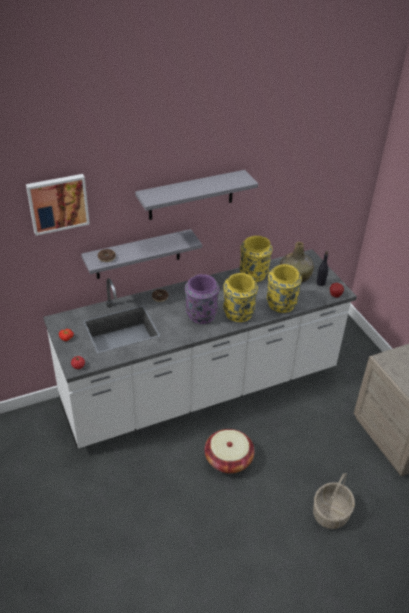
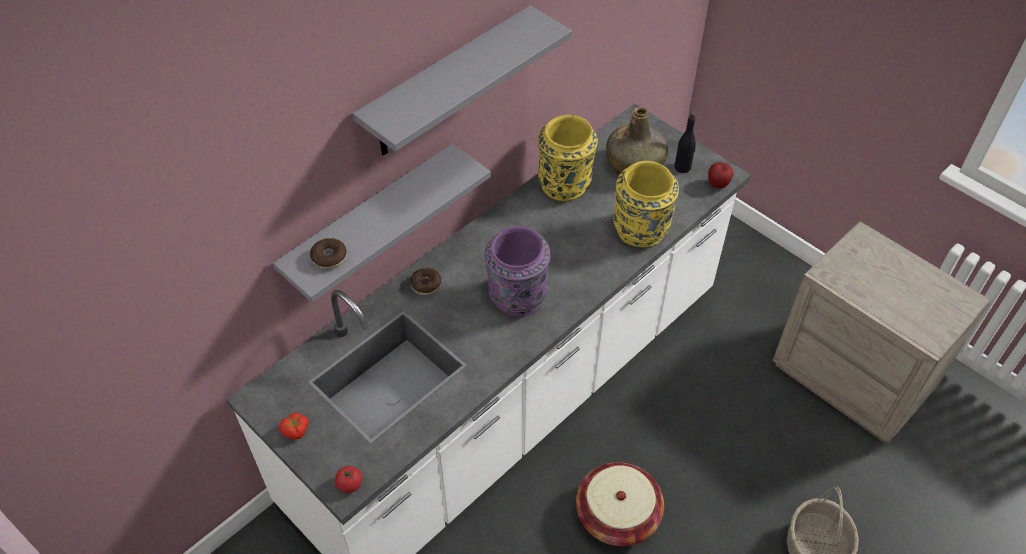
camera: 20 degrees left, 10 degrees up
picture [26,174,90,236] -> none
yellow vase [223,273,258,322] -> none

